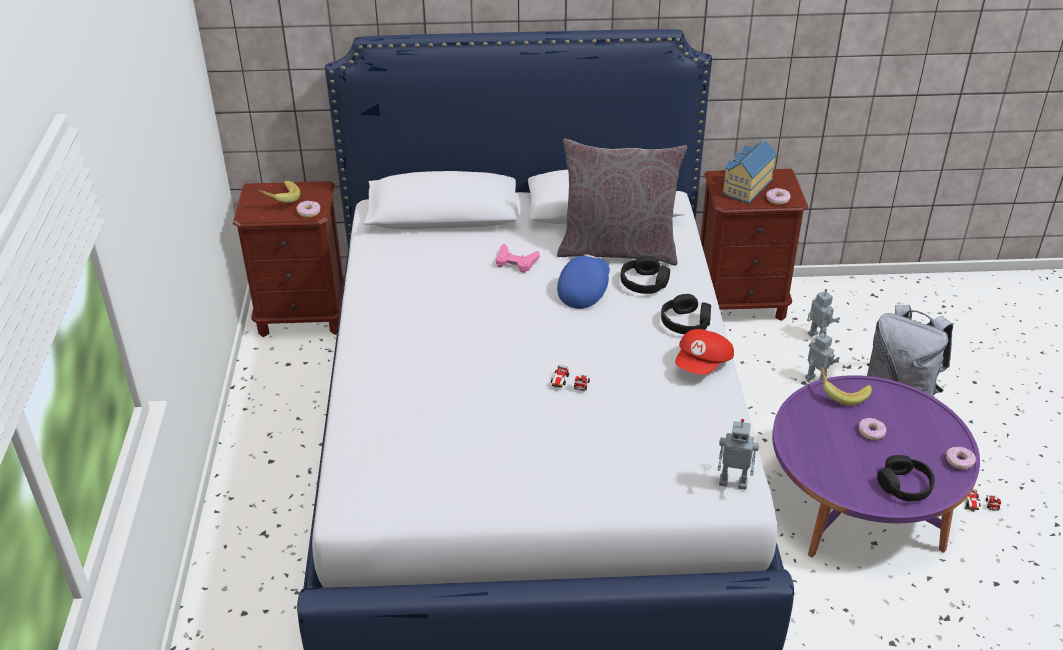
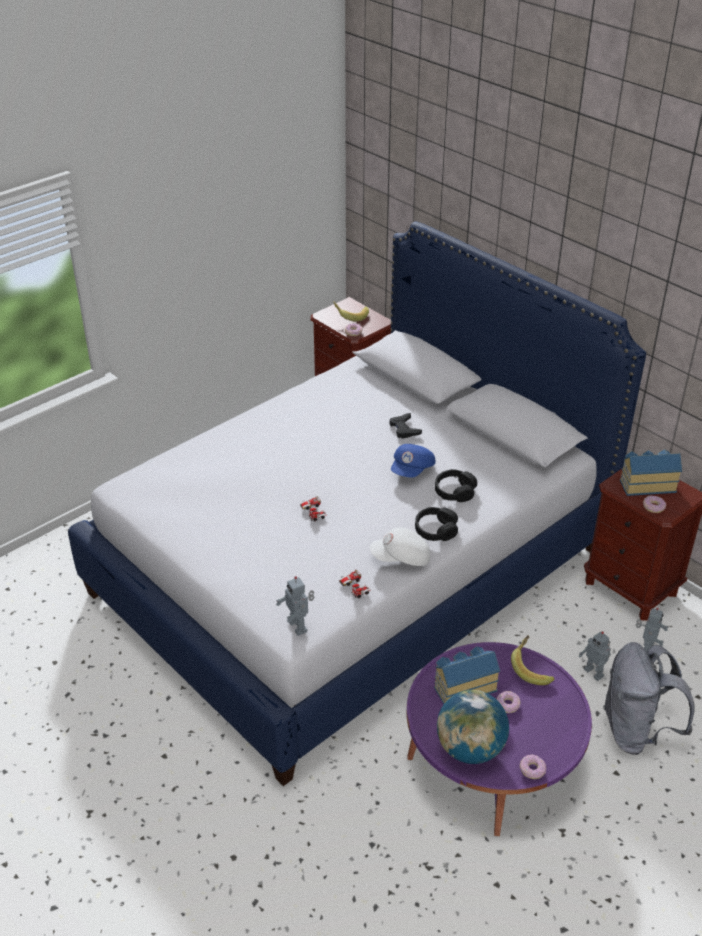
camera: 50 degrees right, 0 degrees up
pink game controller [496,244,540,273] -> black game controller [389,413,422,439]
grey pillow [557,139,687,266] -> none
blue cap [557,254,610,309] -> blue cap turned 135 degrees clockwise [391,444,435,478]
red cap [675,329,734,375] -> white cap [370,527,430,566]
toy robot [805,331,839,381] -> toy robot turned 135 degrees clockwise [578,631,611,681]
black headphones [877,455,935,501] -> globe [437,690,509,764]
toy car [966,489,1001,511] -> toy car moved to [339,569,371,598]
none -> toy house [434,646,500,704]

